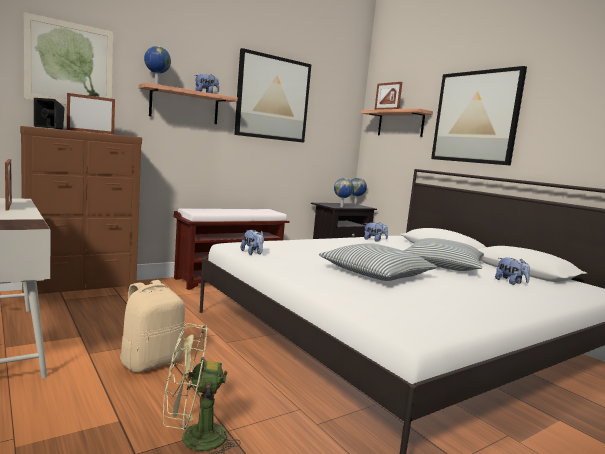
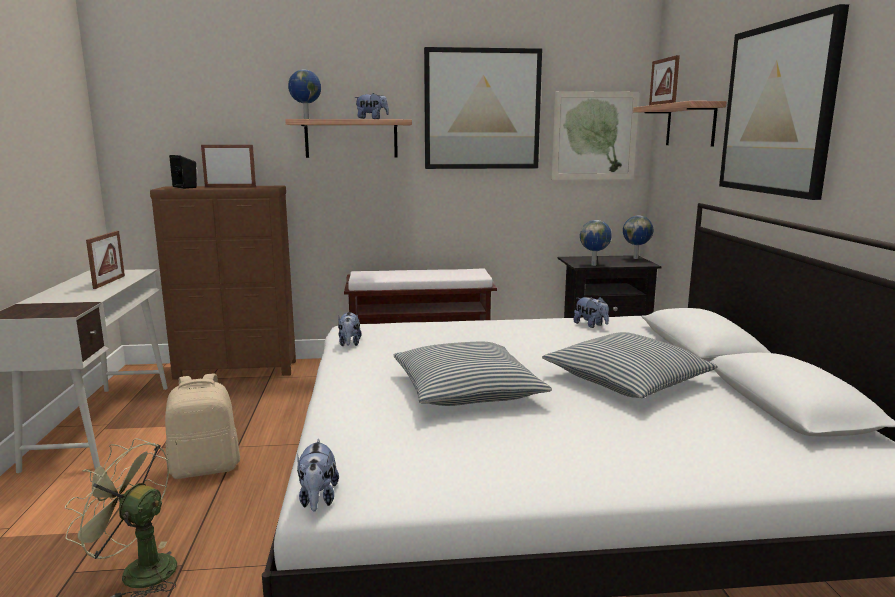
camera: 30 degrees right, 5 degrees up
picture [24,12,113,104] -> picture moved to [551,91,640,180]
plush toy [495,258,530,285] -> plush toy moved to [297,439,339,512]

